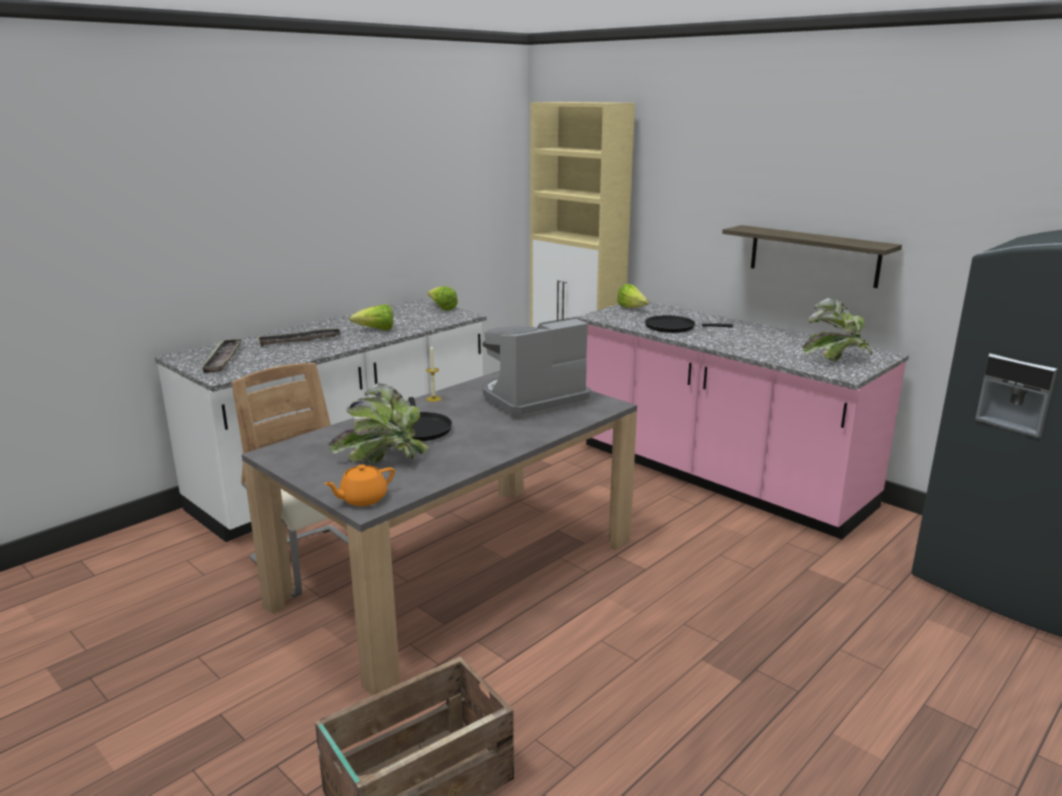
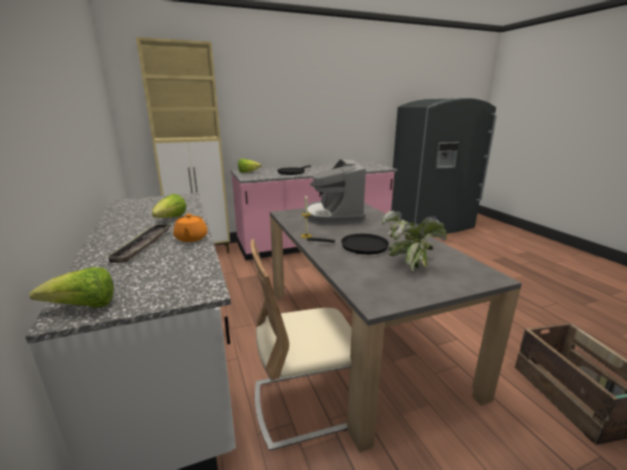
camera: 65 degrees left, 0 degrees up
tray [200,339,242,373] -> none
orange teapot [324,464,395,506] -> orange teapot moved to [173,214,208,242]
lettuce [427,286,458,310] -> lettuce moved to [29,267,114,308]
shelf [722,225,902,288] -> none
potted plant [802,298,873,362] -> none

